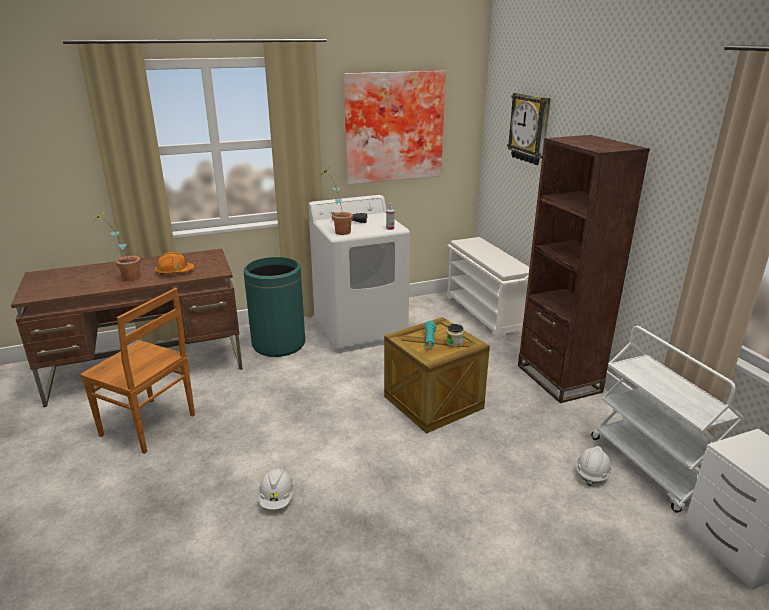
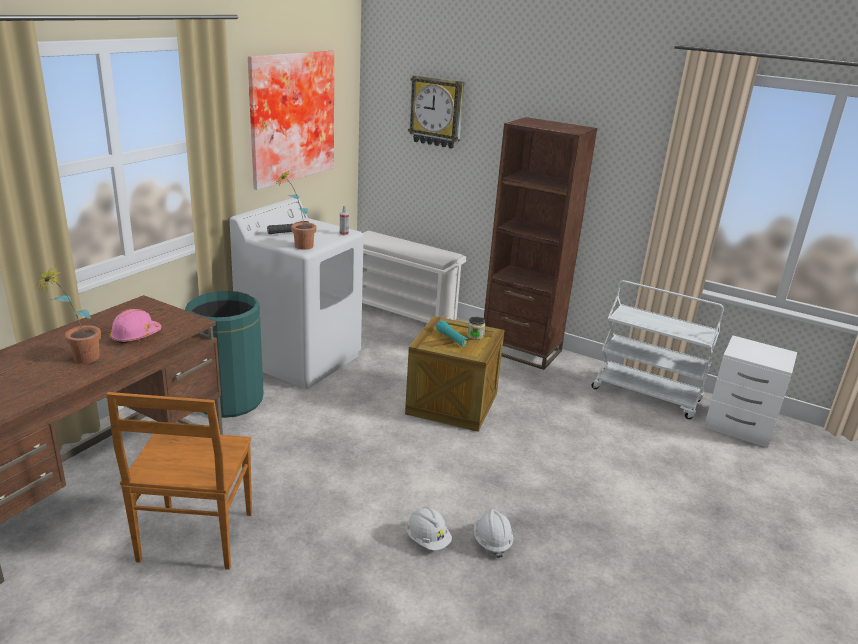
camera: 40 degrees left, 0 degrees up
brown chair [80,288,195,454] -> brown chair turned 105 degrees clockwise [106,392,252,570]
orange hard hat [155,252,194,275] -> pink hard hat [109,309,162,344]
white hard hat [576,446,612,487] -> white hard hat moved to [474,509,513,558]

